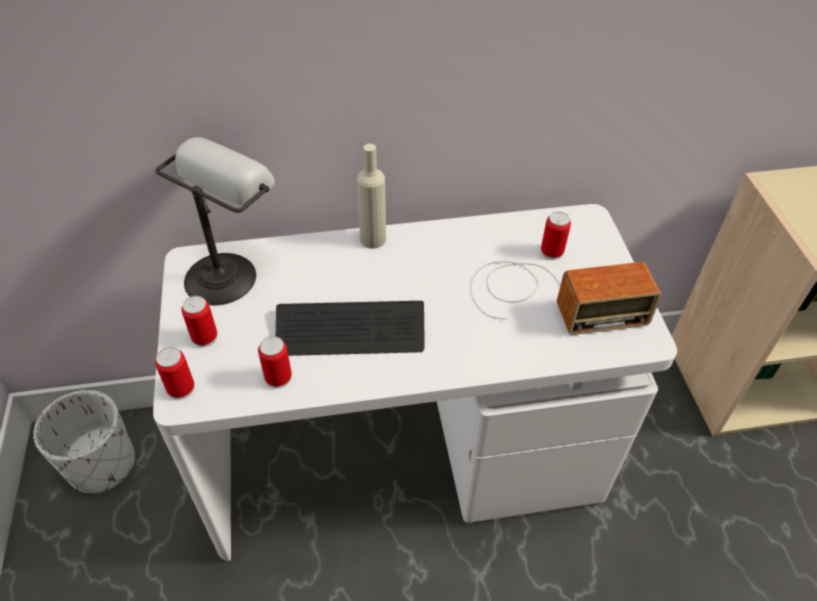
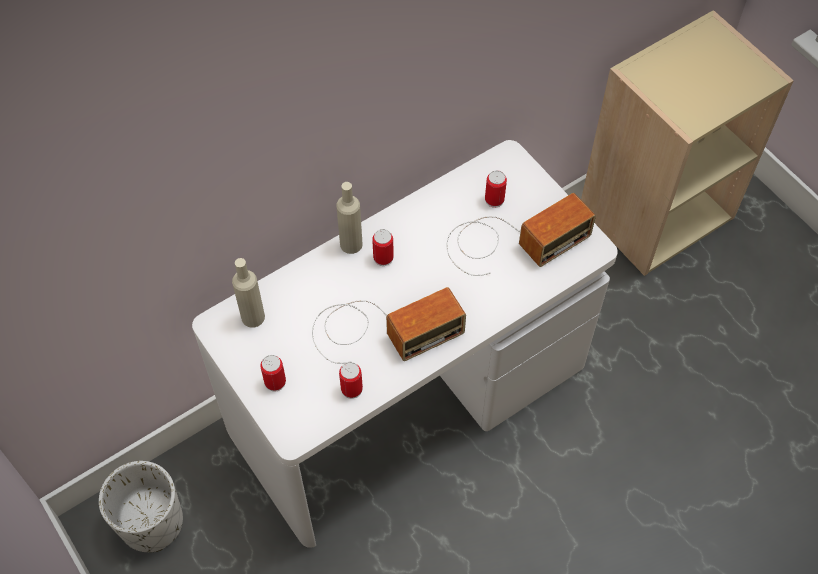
camera: 25 degrees left, 10 degrees up
table lamp [155,137,275,305] -> beige bottle [232,258,265,328]
can [155,347,194,400] -> can moved to [372,229,394,266]
keyboard [276,301,425,356] -> radio [312,287,466,364]

